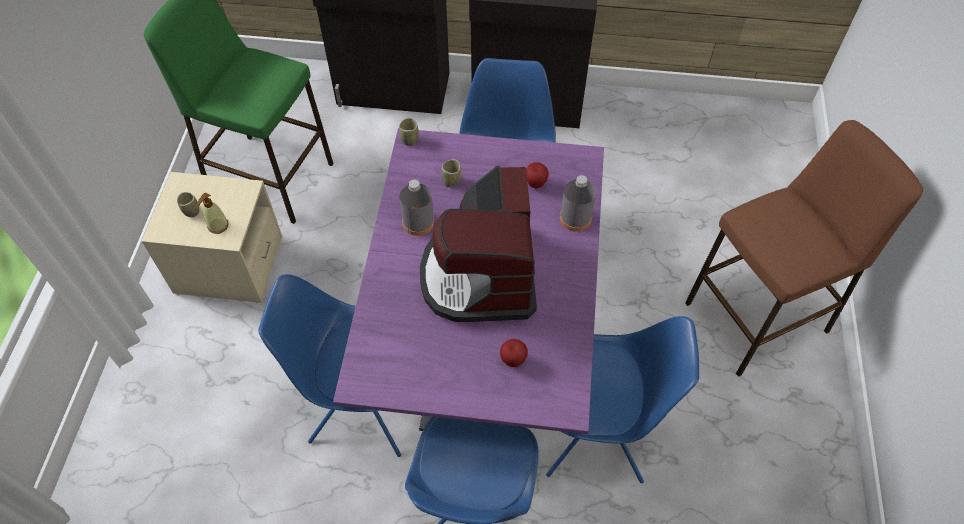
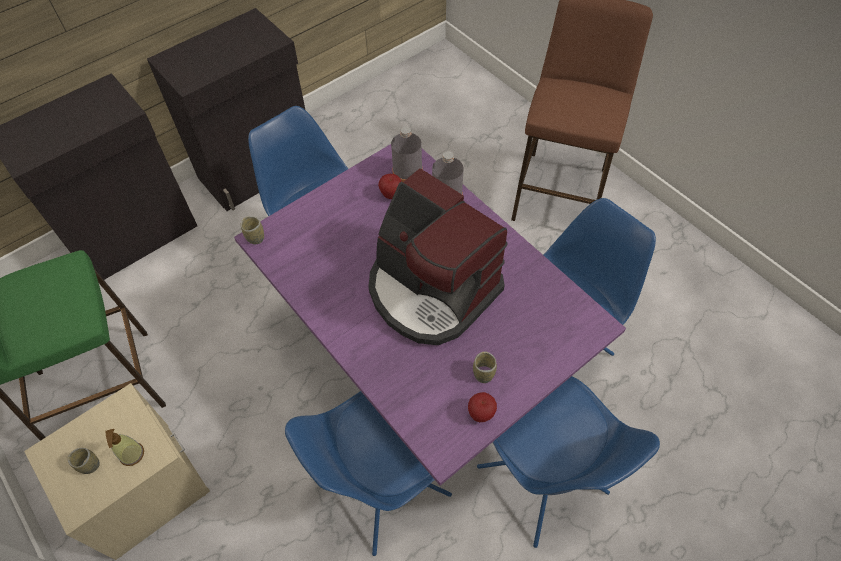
camera: 45 degrees left, 0 degrees up
grey bottle [399,180,435,236] -> grey bottle moved to [391,126,423,182]
cup [441,159,461,187] -> cup moved to [473,351,497,383]
apple [500,339,528,367] -> apple moved to [468,392,497,422]

